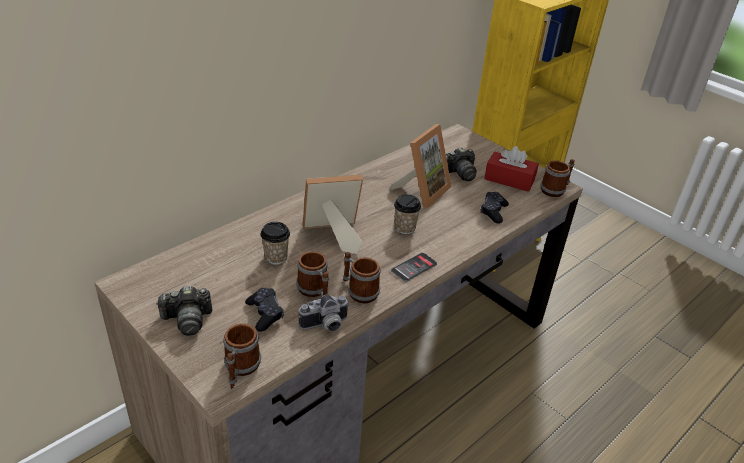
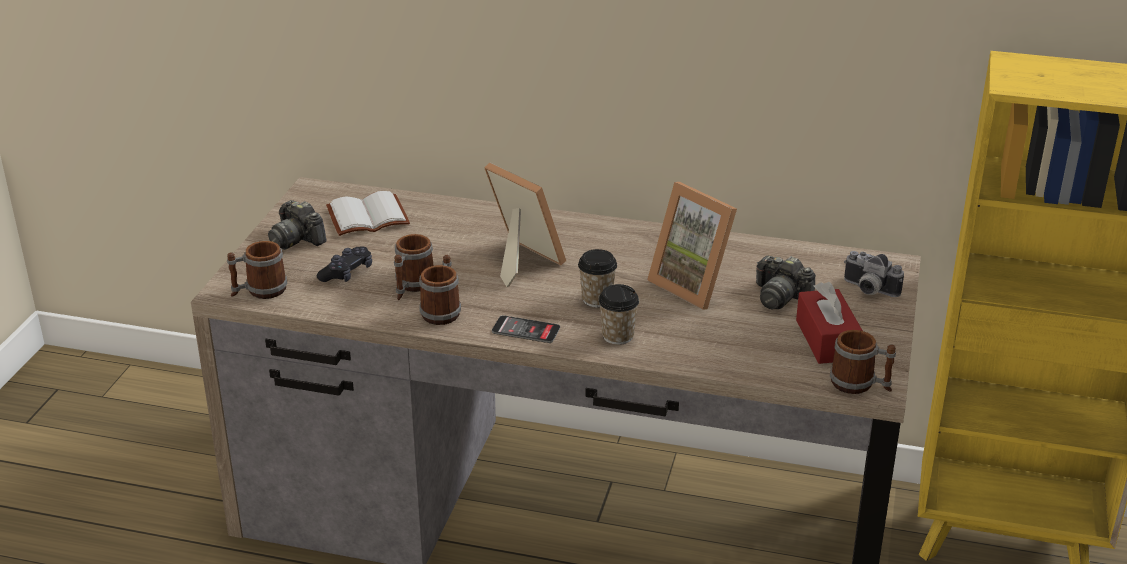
camera: 60 degrees right, 5 degrees down
cup [260,222,290,264] -> cup moved to [598,284,639,345]
camera [299,295,350,331] -> camera moved to [844,251,904,297]
picture frame [390,124,452,208] -> picture frame turned 45 degrees clockwise [647,182,737,310]
black game controller [480,192,509,224] -> none
none -> white book [326,191,410,236]

